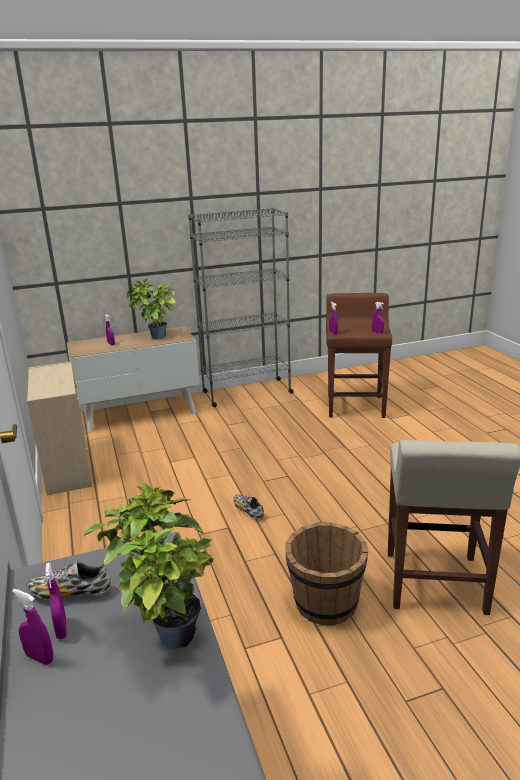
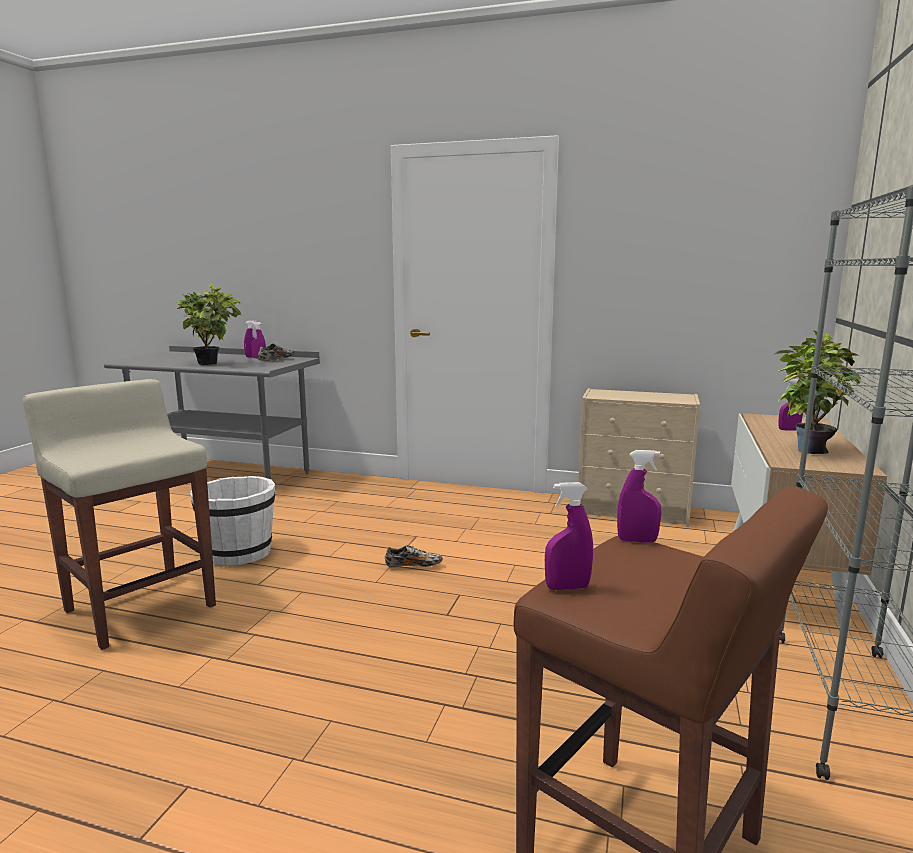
camera: 125 degrees right, 10 degrees down
brown bucket [285,522,368,626] -> white bucket [190,476,275,566]

